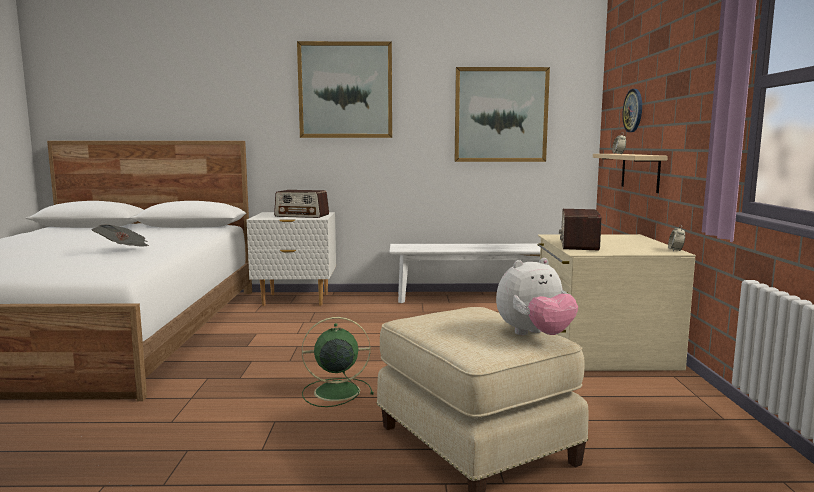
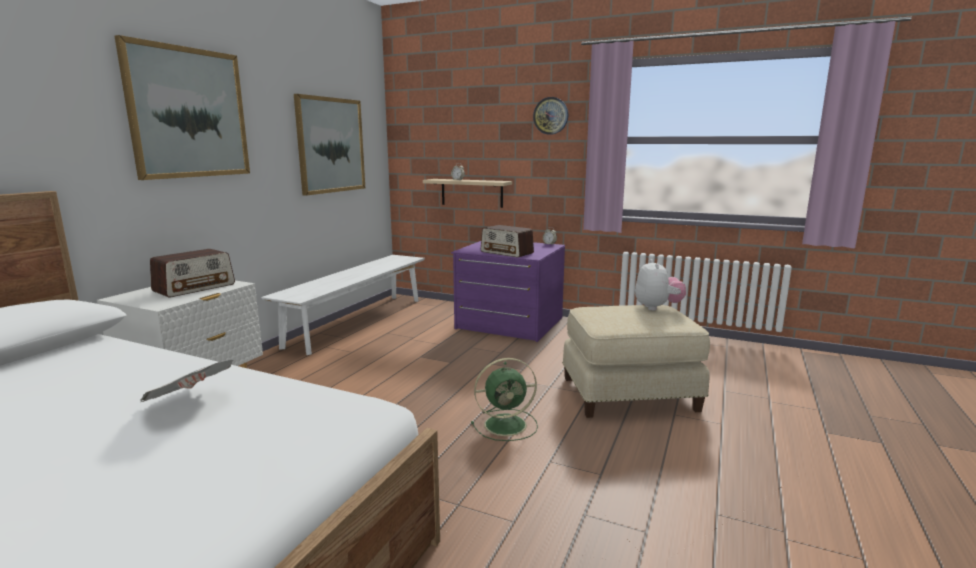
camera: 65 degrees left, 5 degrees up
green fan [302,317,374,407] -> green fan turned 120 degrees counterclockwise [471,358,538,441]
beige dresser [537,234,696,371] -> purple dresser [451,241,565,342]
wall clock [622,89,642,132] -> wall clock moved to [533,97,568,135]

